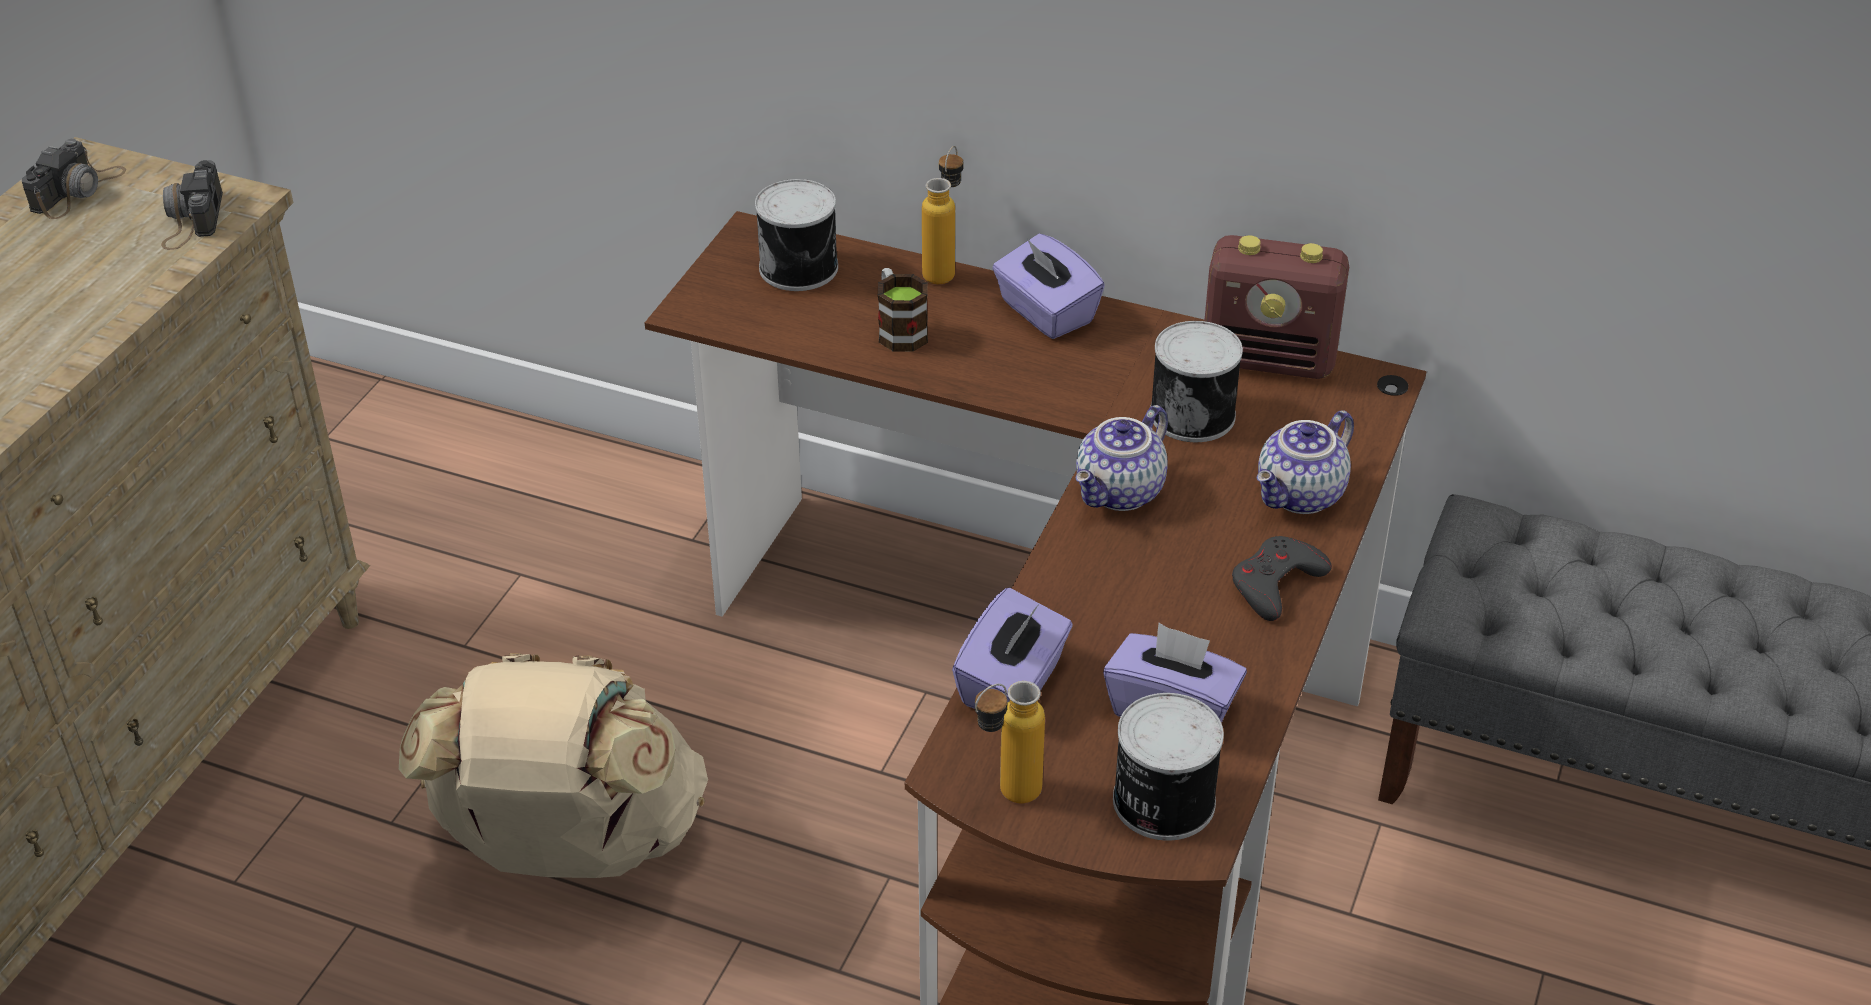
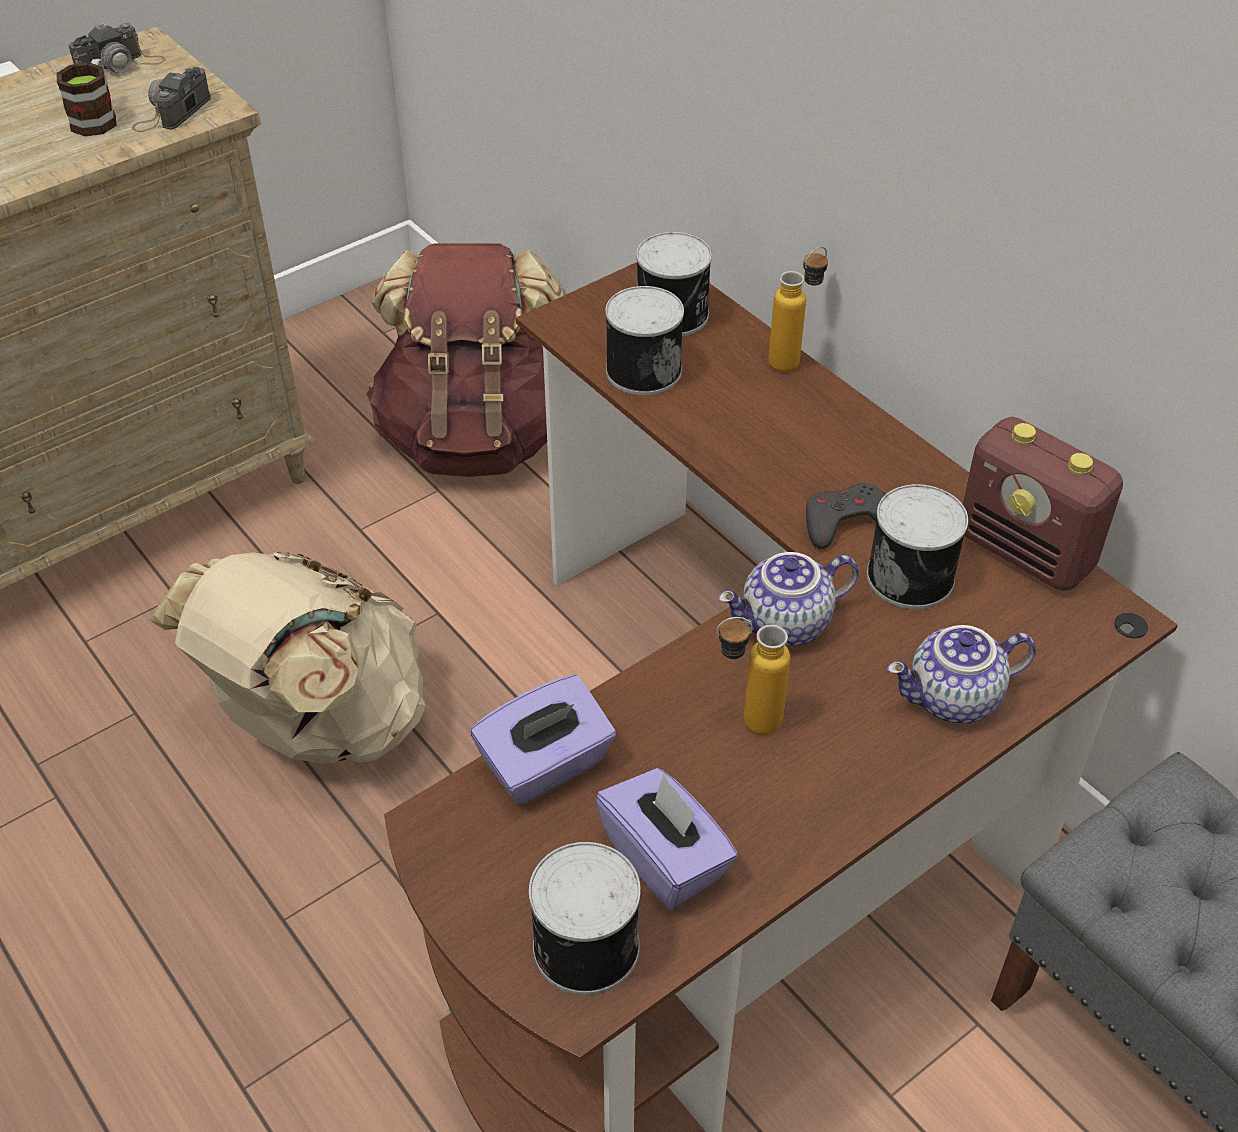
camera: 30 degrees right, 5 degrees up
mug [878,268,928,352] -> mug moved to [57,59,117,137]
bottle [975,681,1045,803] -> bottle moved to [717,617,790,735]
purple tissue box [992,234,1105,339] -> none
grey game controller [1232,536,1332,621] -> grey game controller moved to [806,483,885,549]
none -> brown backpack [366,243,563,477]
none -> can [605,286,684,396]

